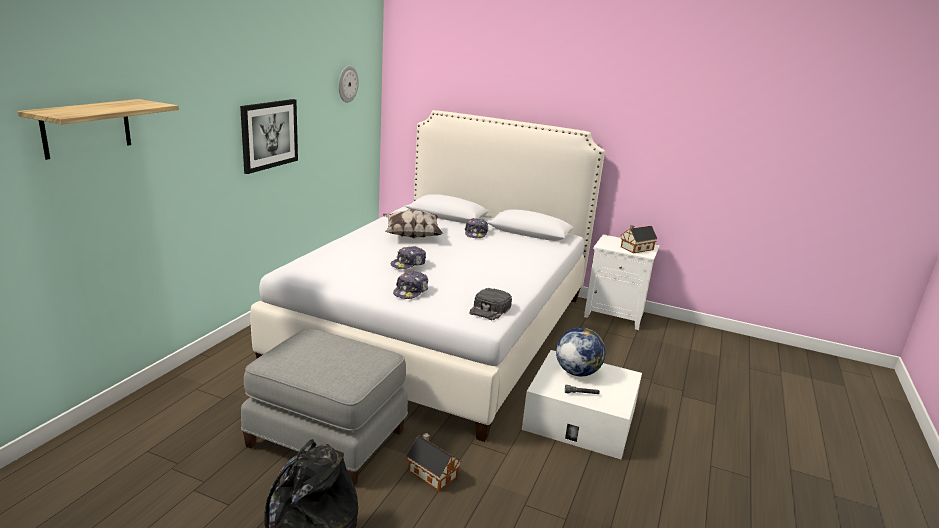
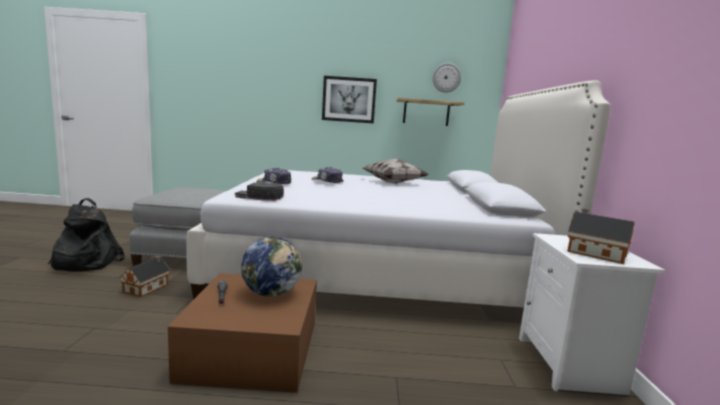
camera: 70 degrees right, 10 degrees down
shelf [18,99,179,160] -> shelf moved to [396,98,465,126]
cap [465,218,488,238] -> none
white storage box [522,350,642,459] -> brown storage box [168,273,317,393]

